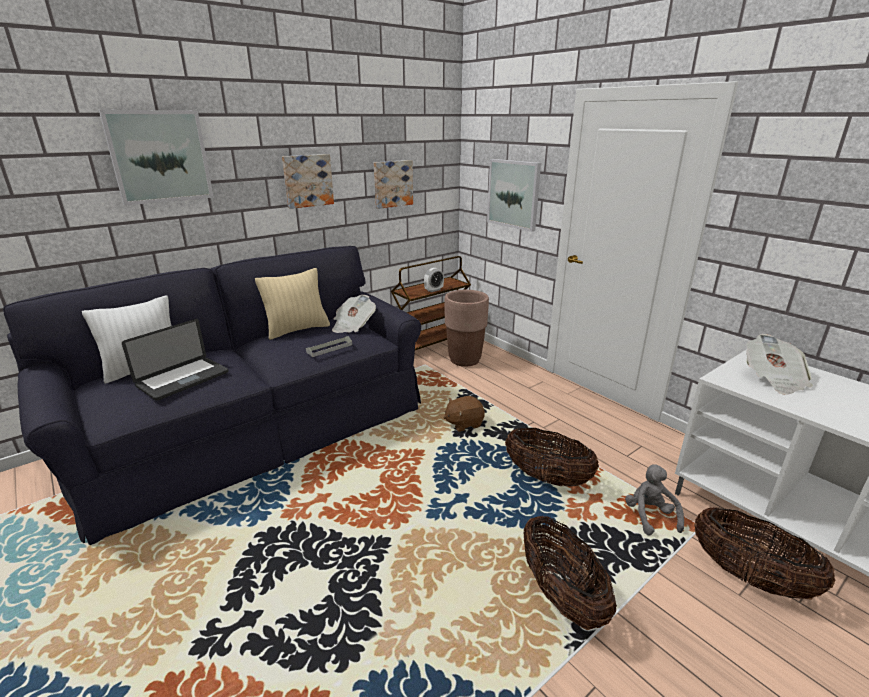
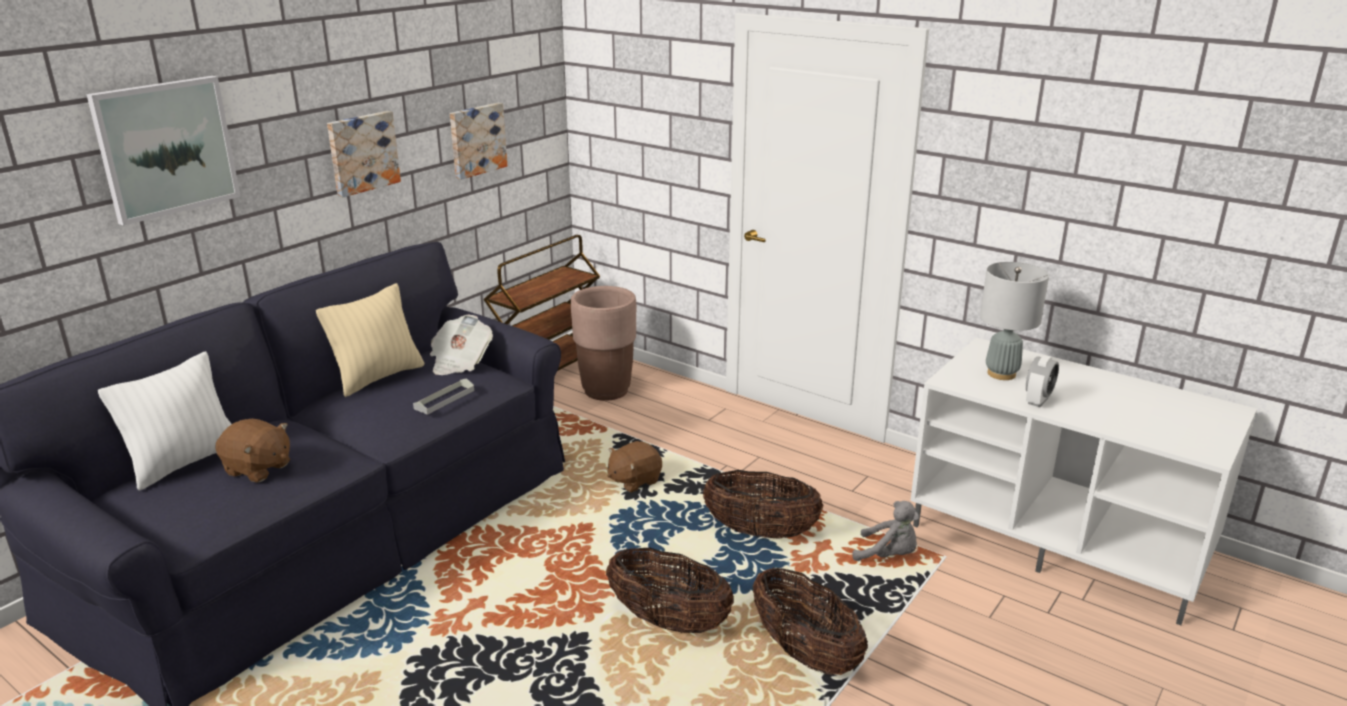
camera: 15 degrees left, 0 degrees up
laptop [122,319,228,401] -> brown plush toy [215,419,290,483]
alarm clock [424,268,444,292] -> alarm clock moved to [1026,355,1059,407]
picture [487,159,541,232] -> none
grey plush toy [625,464,684,535] -> grey plush toy turned 135 degrees clockwise [852,501,919,561]
basket [694,507,835,599] -> basket moved to [606,547,734,633]
newspaper [746,334,813,395] -> grey table lamp [980,262,1049,380]

